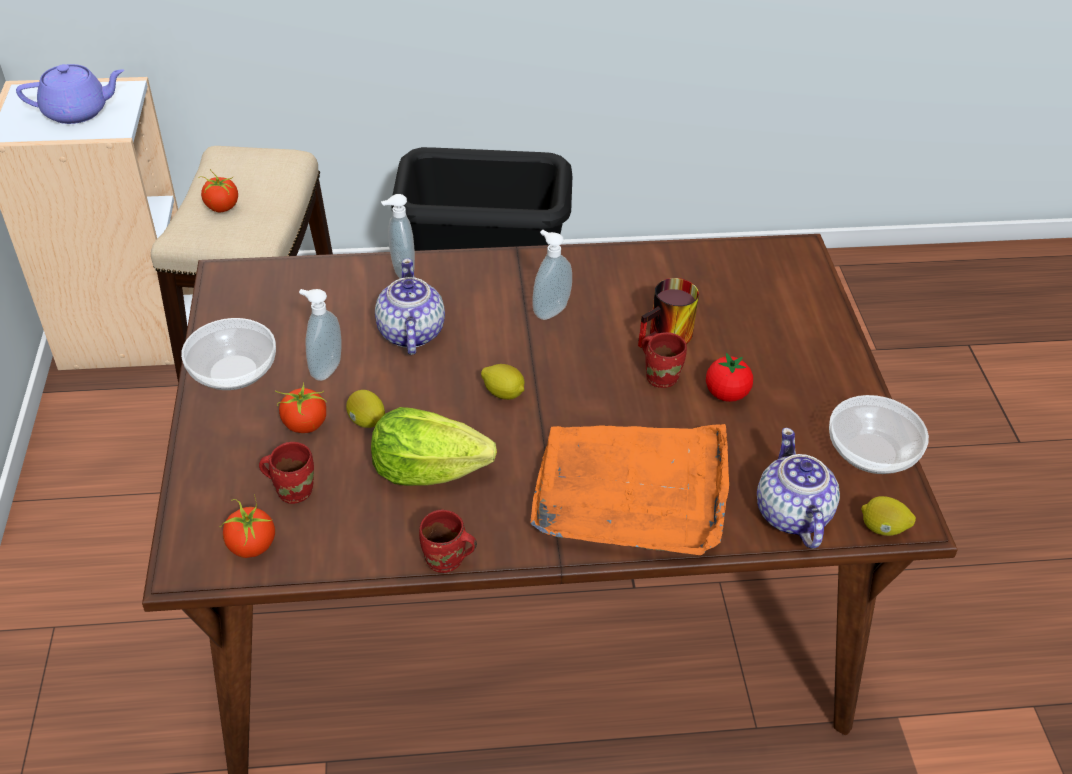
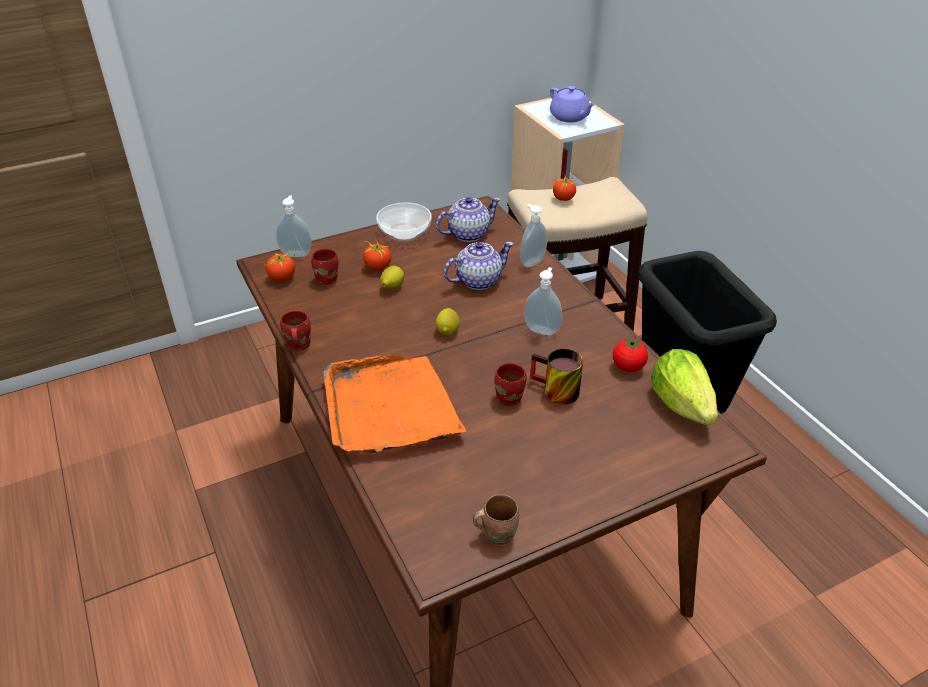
camera: 70 degrees right, 5 degrees down
soap dispenser [299,289,341,381] -> soap dispenser moved to [276,195,312,257]
lettuce [371,407,497,486] -> lettuce moved to [651,349,718,425]
tomato [706,353,753,402] -> tomato moved to [613,337,648,372]
teapot [757,428,840,549] -> teapot moved to [436,197,501,242]
bowl [829,395,929,474] -> brown mug [473,494,519,546]
lemon [861,496,916,536] -> none

